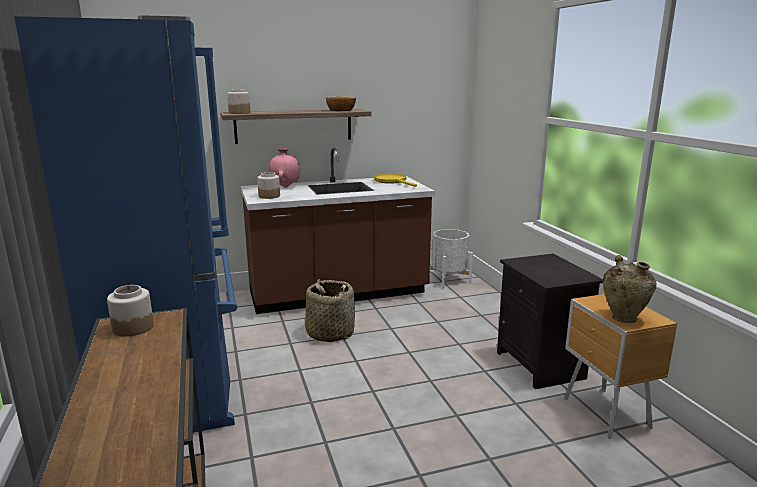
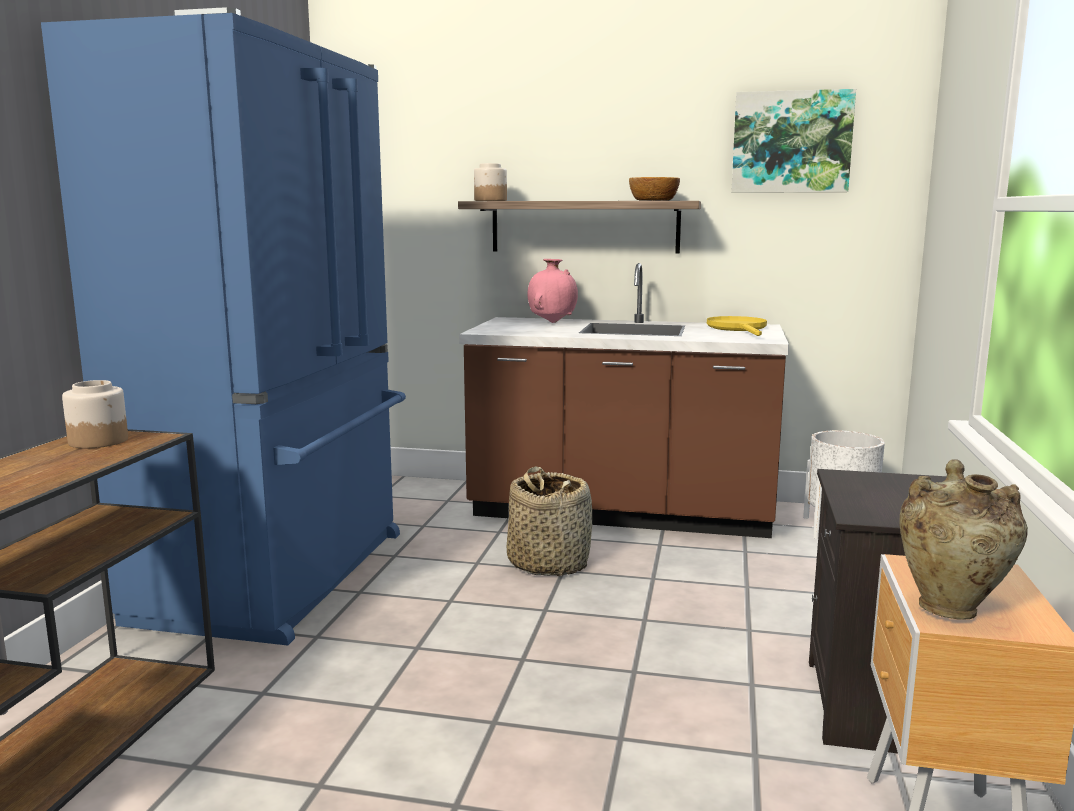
camera: 30 degrees right, 5 degrees down
jar [257,172,280,199] -> none
none -> picture [731,89,856,193]

